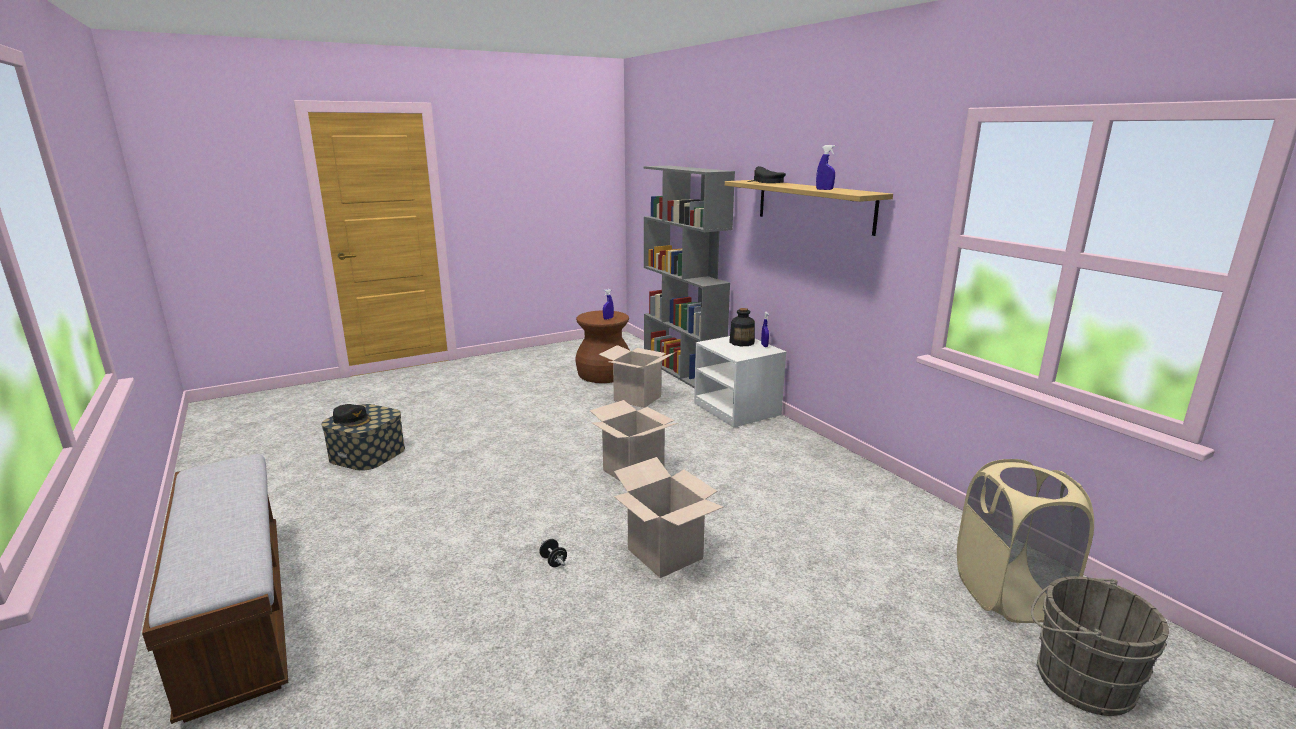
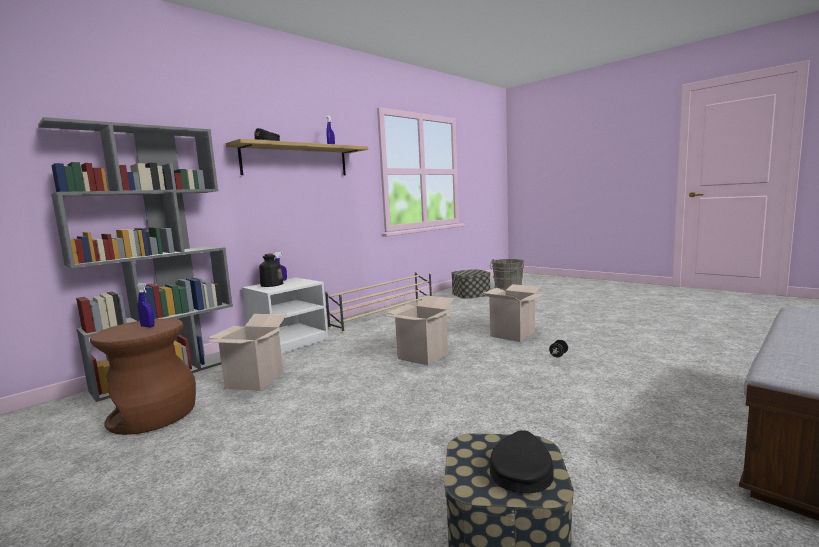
camera: 105 degrees left, 10 degrees down
beige laundry basket [957,459,1094,623] -> storage box [451,269,490,299]
none -> beige shoe rack [325,271,432,333]

